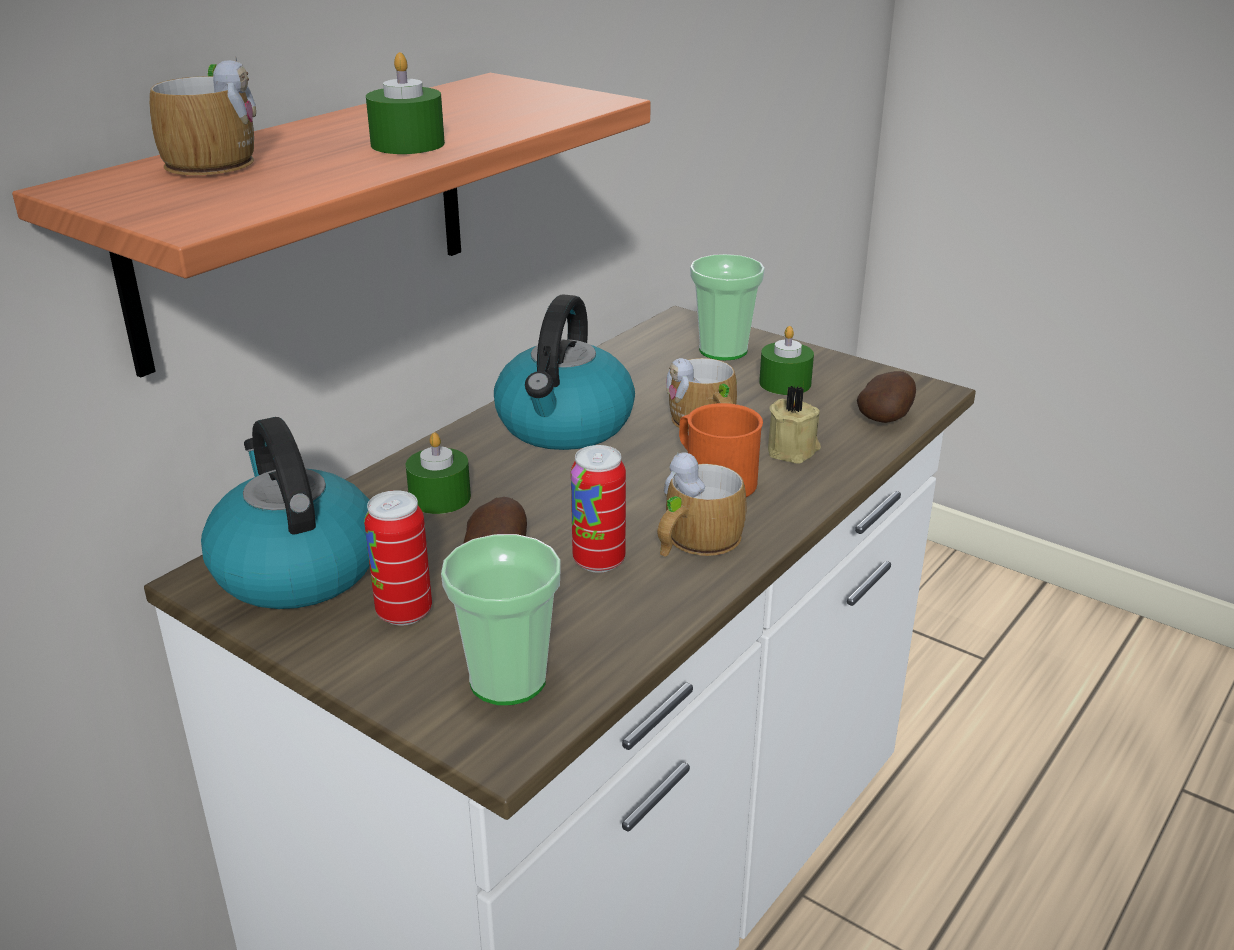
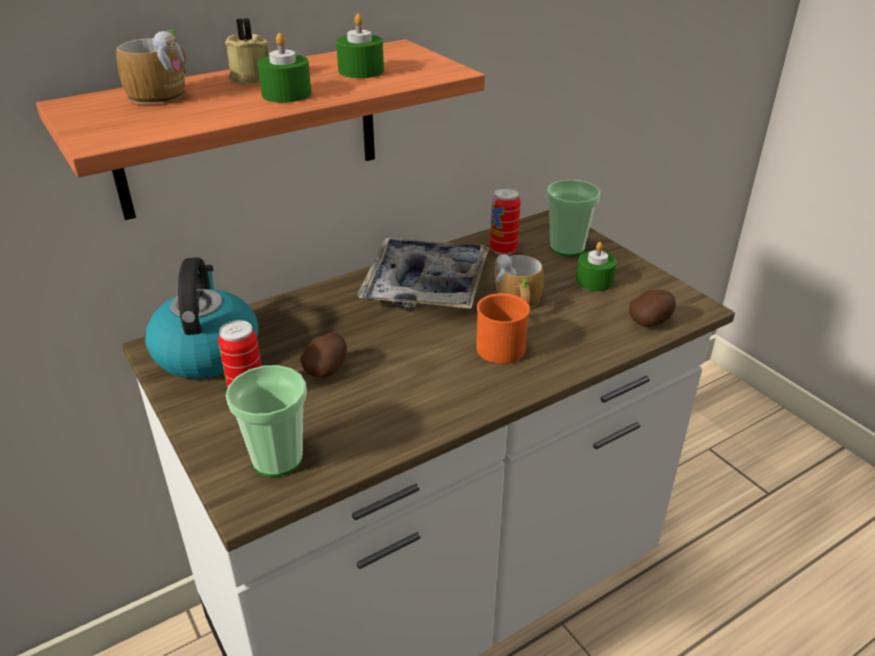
camera: 20 degrees right, 5 degrees up
green candle [406,432,471,514] -> green candle moved to [336,14,384,78]
kettle [494,294,635,450] -> tray [357,238,489,309]
can [571,445,626,573] -> can moved to [490,188,521,255]
mug [657,452,746,557] -> none
beige candle [768,385,821,464] -> beige candle moved to [225,18,269,85]

